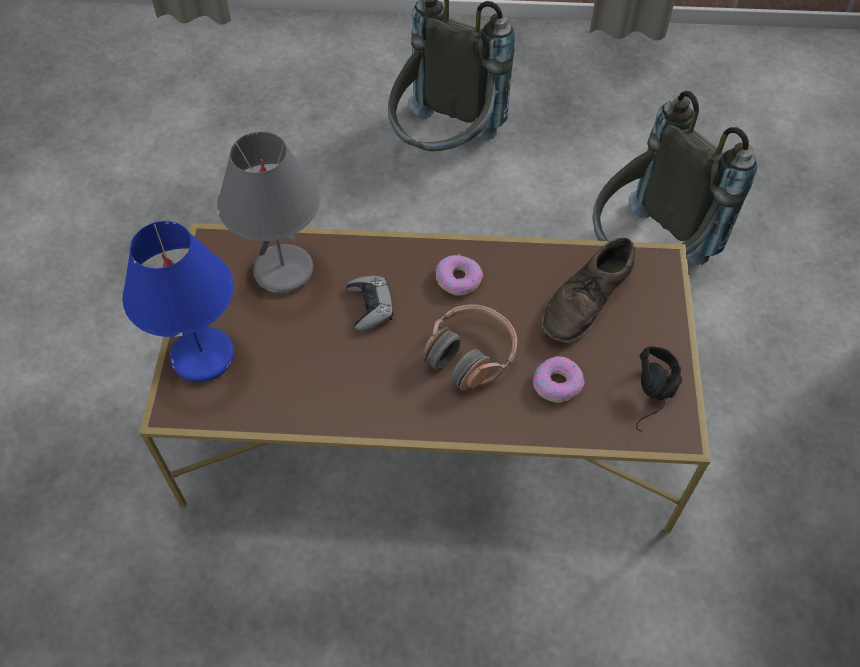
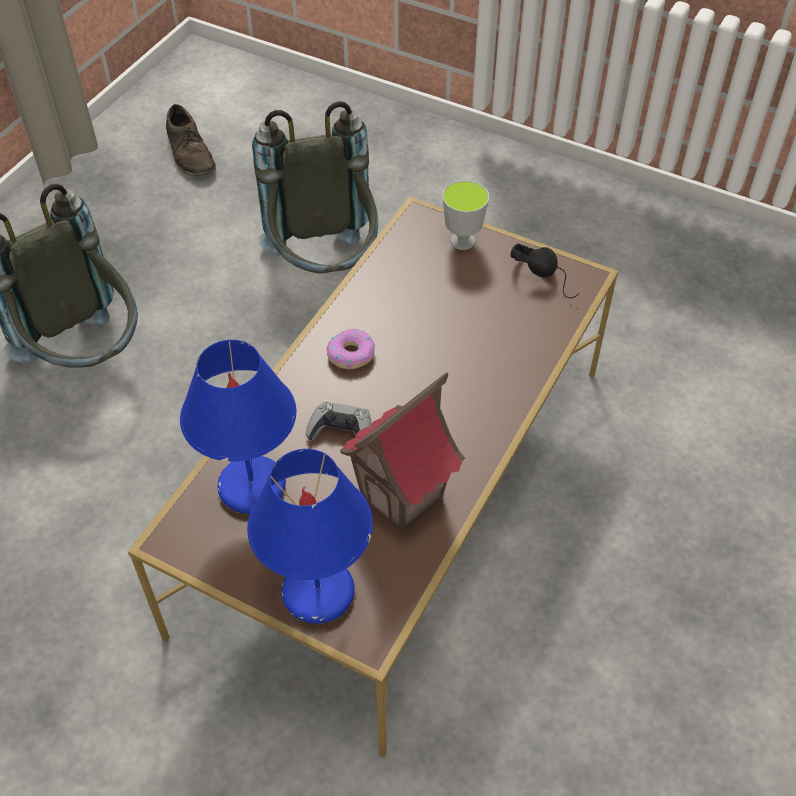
camera: 65 degrees left, 5 degrees down
grey table lamp [217,131,320,294] -> blue table lamp [180,340,297,514]
headphones [424,304,517,391] -> none
donut [533,356,585,403] -> none
brown shoe [542,238,635,343] -> brown shoe moved to [166,104,216,176]
none -> toy house [339,373,466,531]
none -> cup [442,180,489,250]

